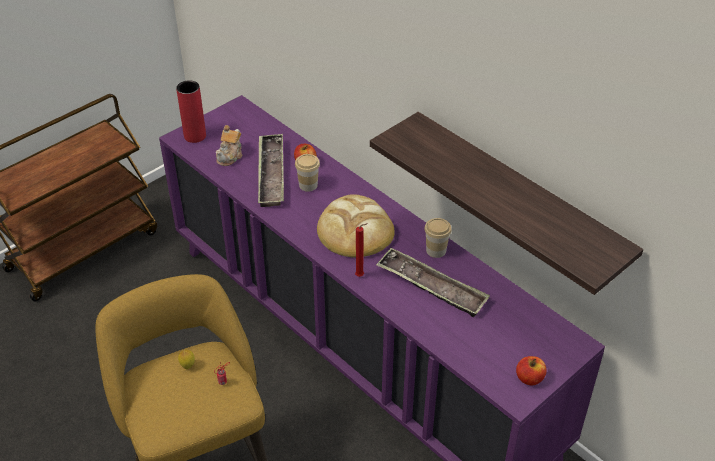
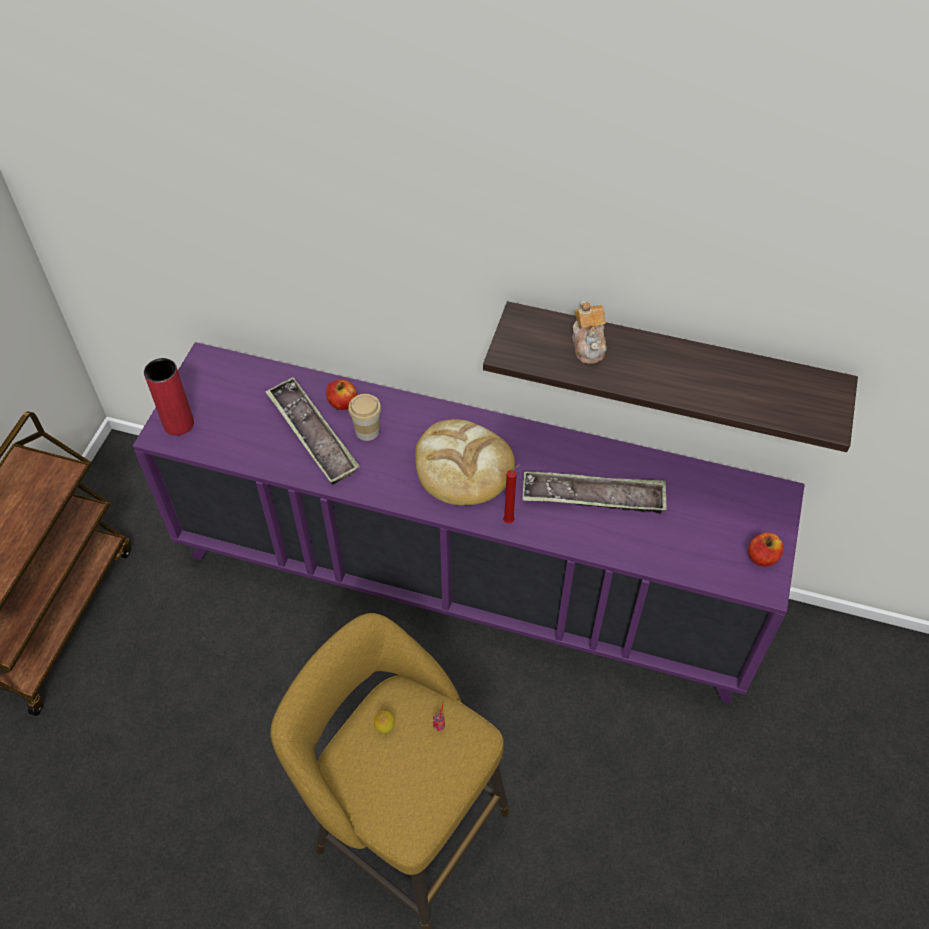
camera: 30 degrees left, 10 degrees up
teapot [216,125,243,166] -> teapot moved to [572,301,607,364]
cup [424,218,452,258] -> none

